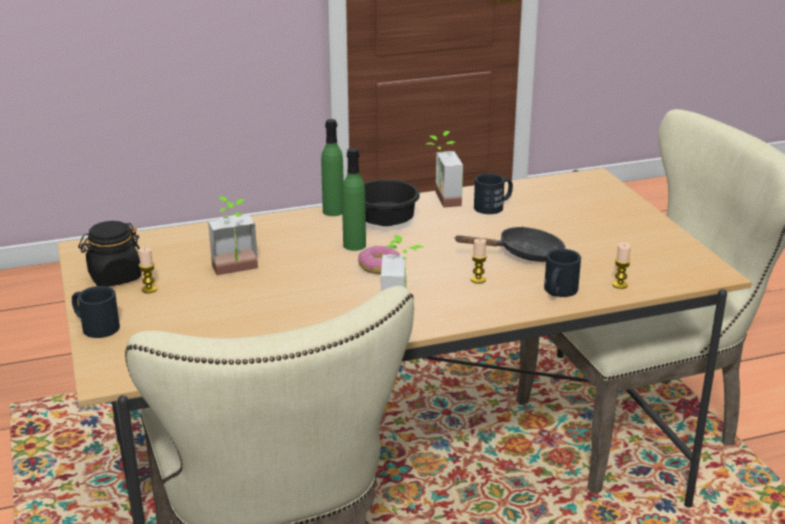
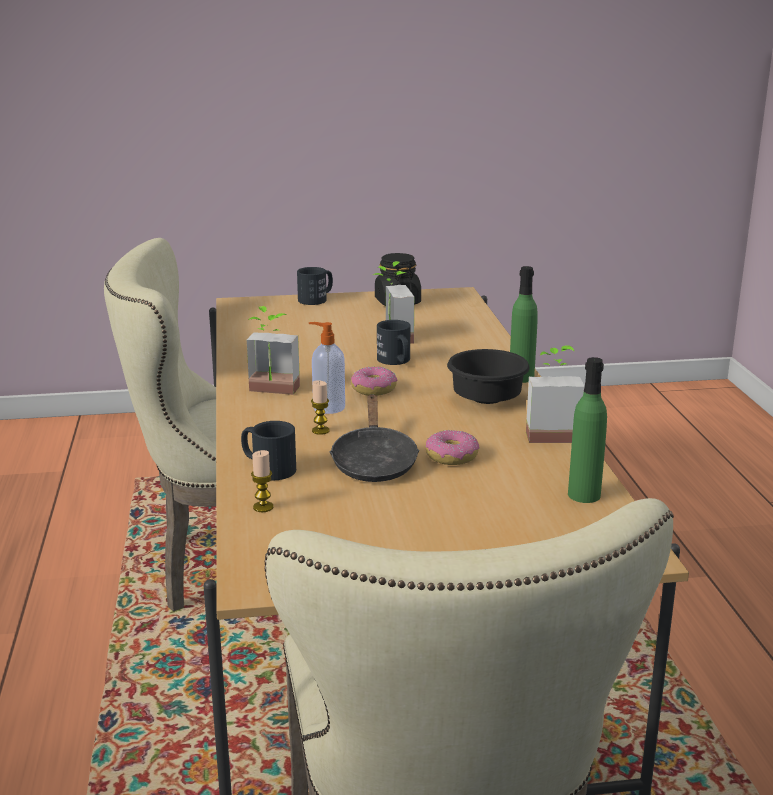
camera: 100 degrees right, 5 degrees down
candle [138,248,157,293] -> none
green bottle [342,148,366,251] -> green bottle moved to [568,357,607,503]
black mug [474,173,513,214] -> black mug moved to [377,320,411,365]
none -> soap dispenser [309,322,345,414]
none -> donut [426,430,479,465]

